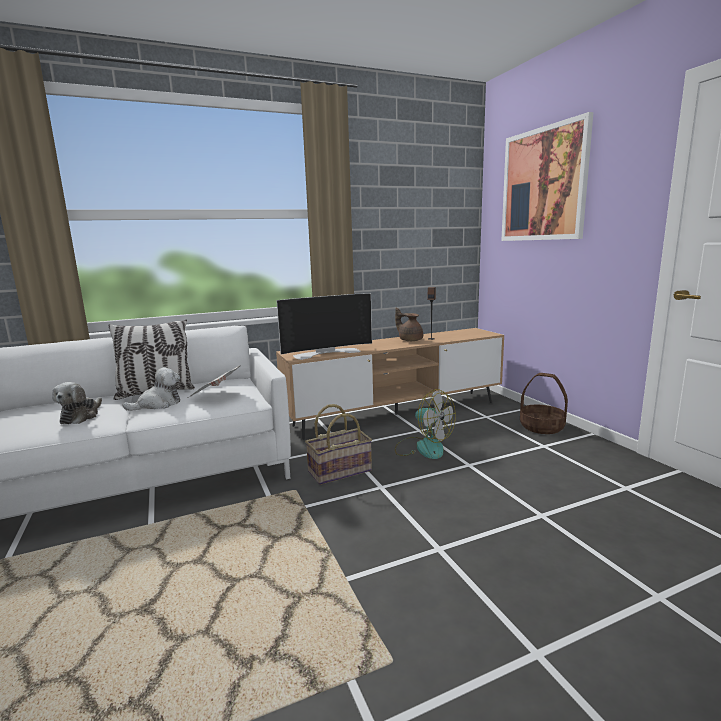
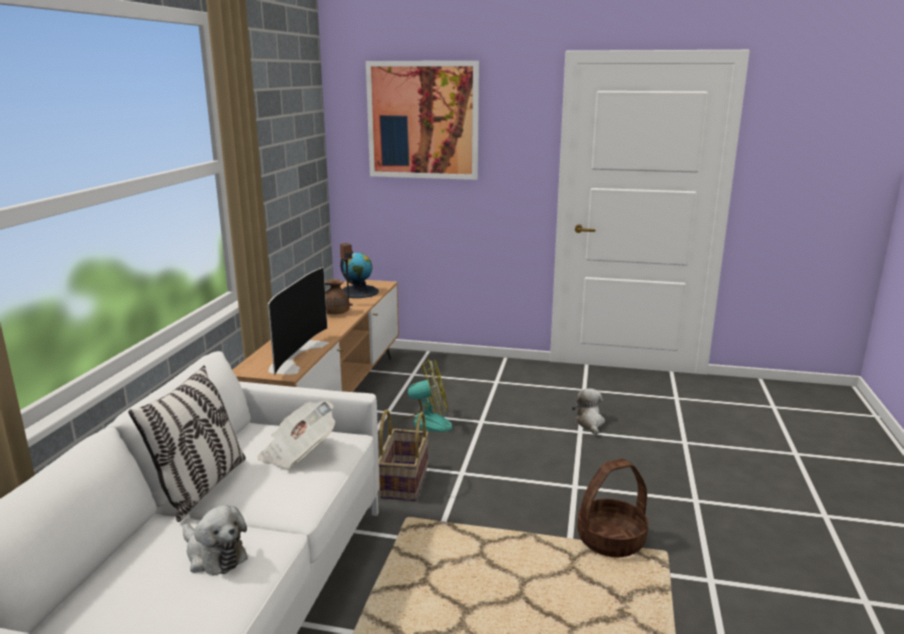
camera: 55 degrees left, 5 degrees up
plush toy [122,367,180,411] -> plush toy moved to [572,388,605,435]
basket [520,373,568,434] -> basket moved to [577,459,648,558]
none -> globe [340,251,379,298]

